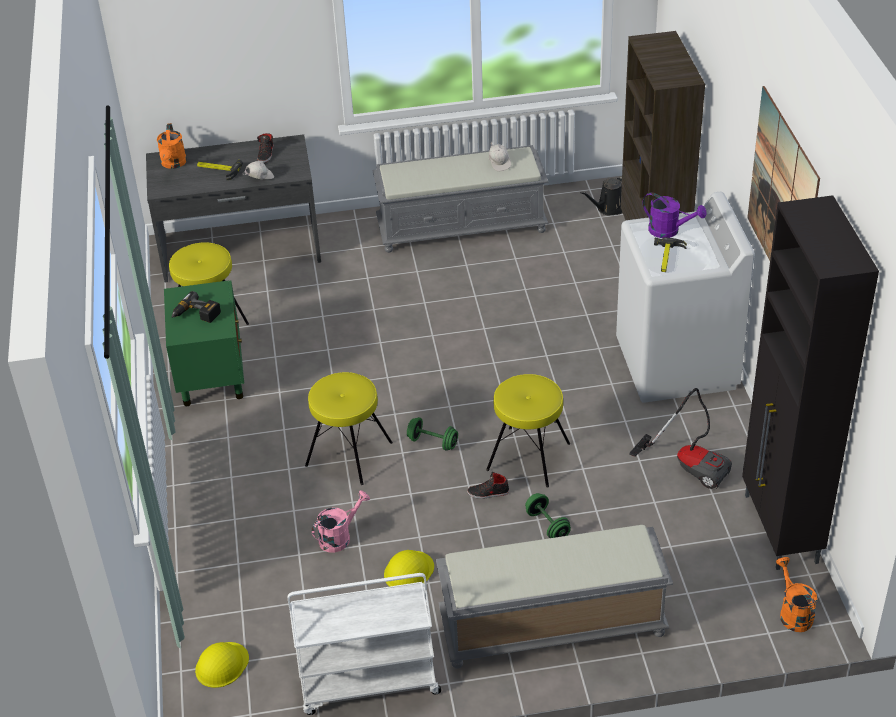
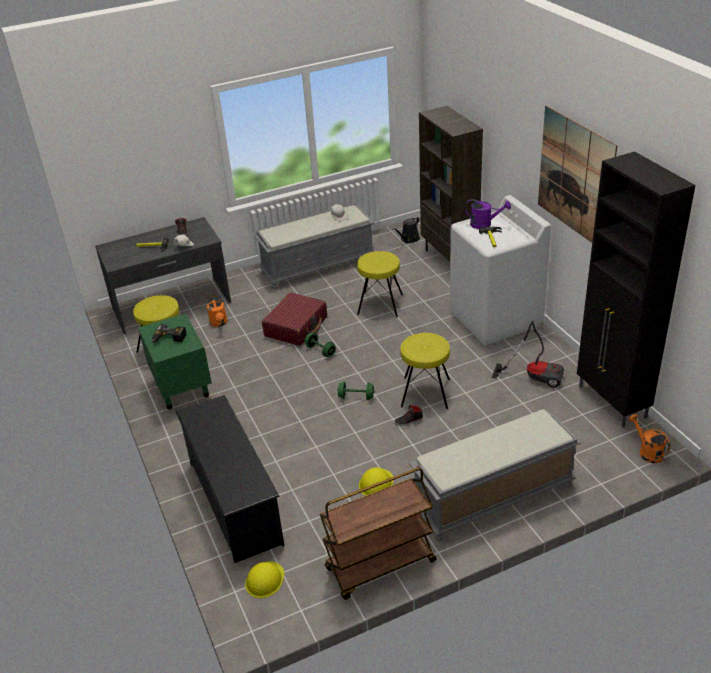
camera: 15 degrees left, 5 degrees down
orange watering can [157,123,187,169] -> orange watering can moved to [207,296,228,327]
white cart [288,573,441,715] -> brown cart [320,467,437,600]
yellow stool [305,372,393,485] -> yellow stool moved to [357,251,403,317]
pink watering can [312,490,370,552] -> none
green dumbbell [525,493,571,538] -> green dumbbell moved to [305,333,336,357]
none -> black shoe rack [175,395,284,563]
none -> red suitcase [262,293,327,346]

